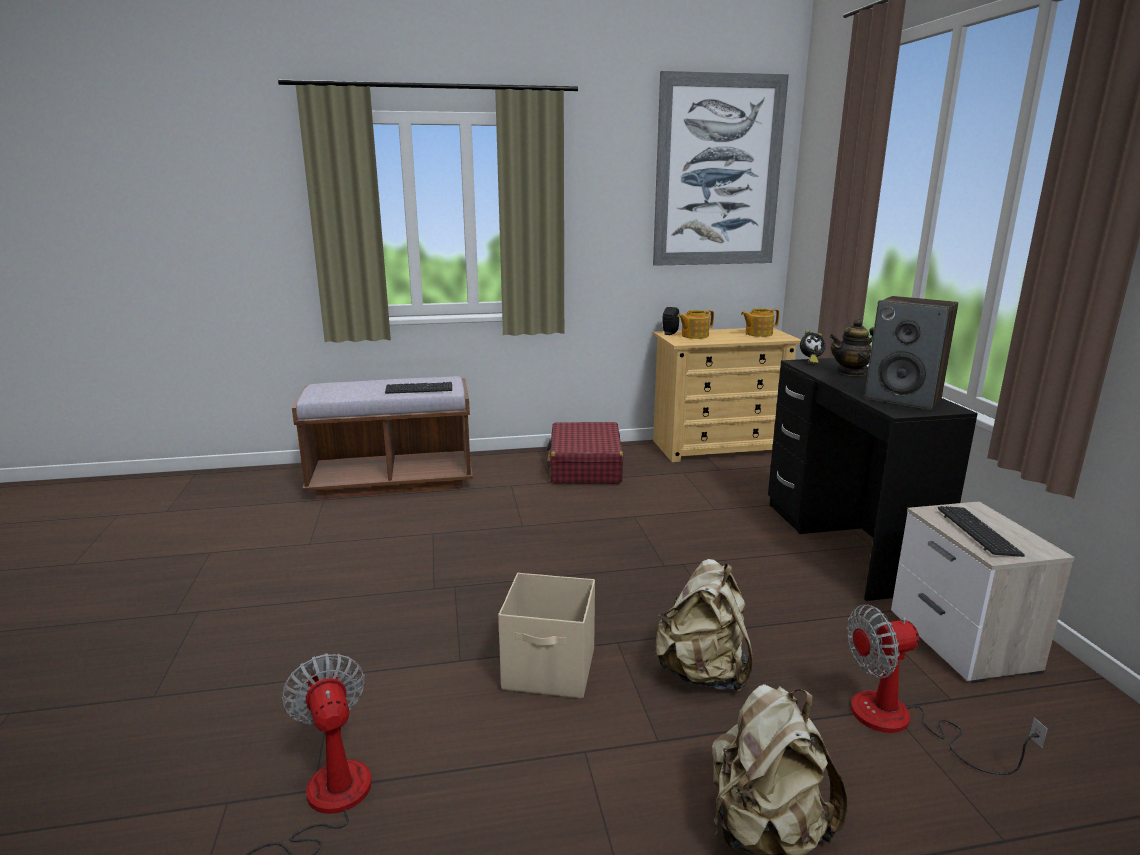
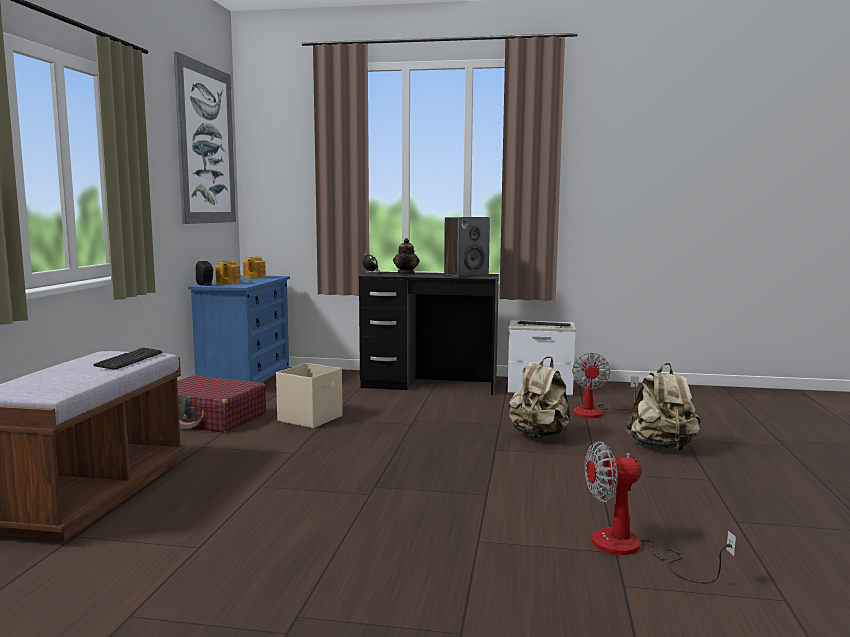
camera: 70 degrees left, 10 degrees down
beige storage box [498,573,595,699] -> beige storage box moved to [276,363,343,428]
beige dresser [653,328,801,462] -> blue dresser [188,275,290,383]

